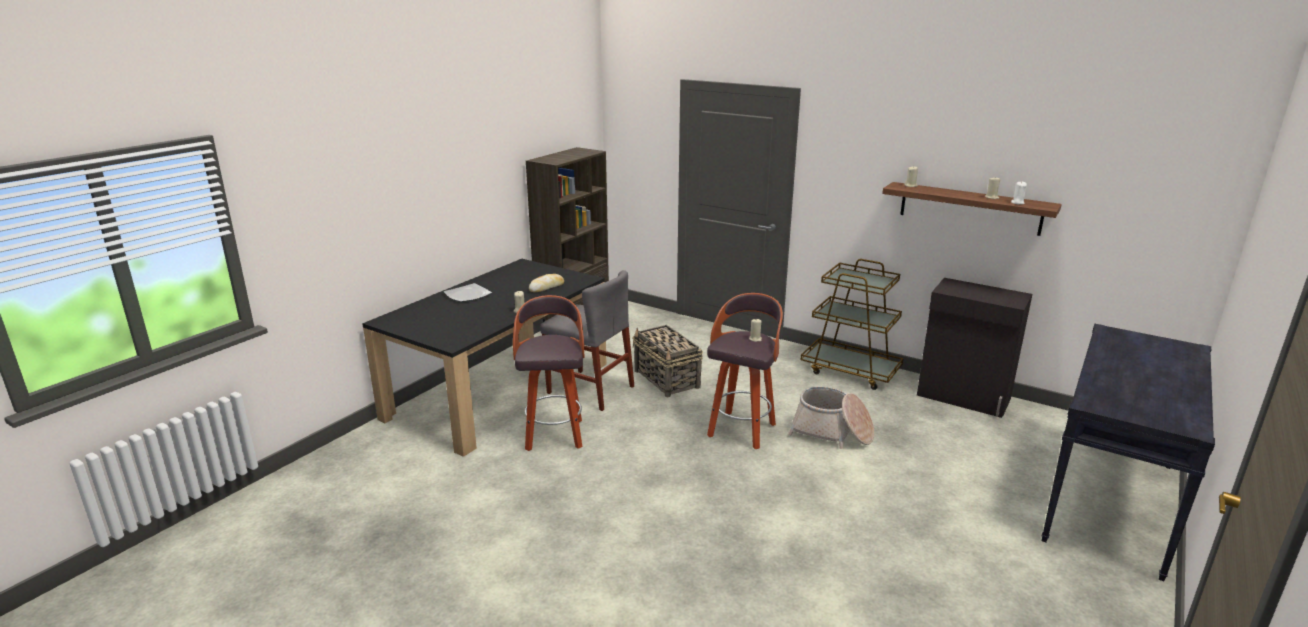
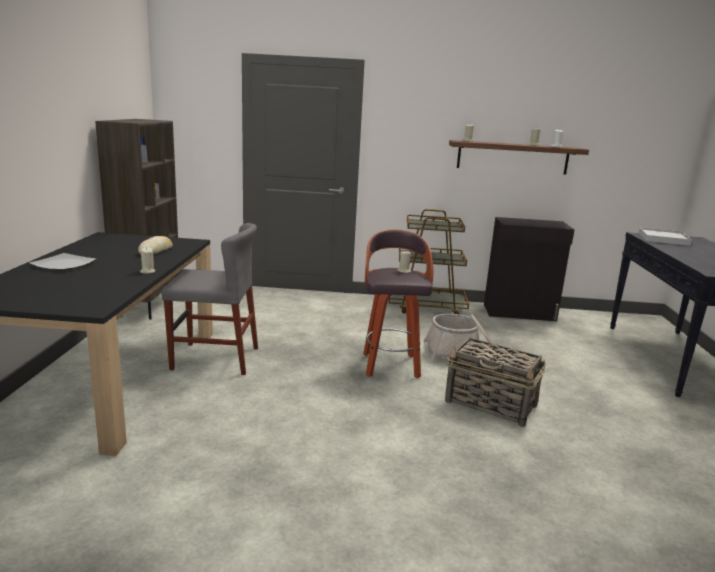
camera: 30 degrees left, 5 degrees down
stool [513,295,585,451] -> none
basket [632,325,703,397] -> basket moved to [445,338,546,427]
none -> white tray [639,227,692,246]

